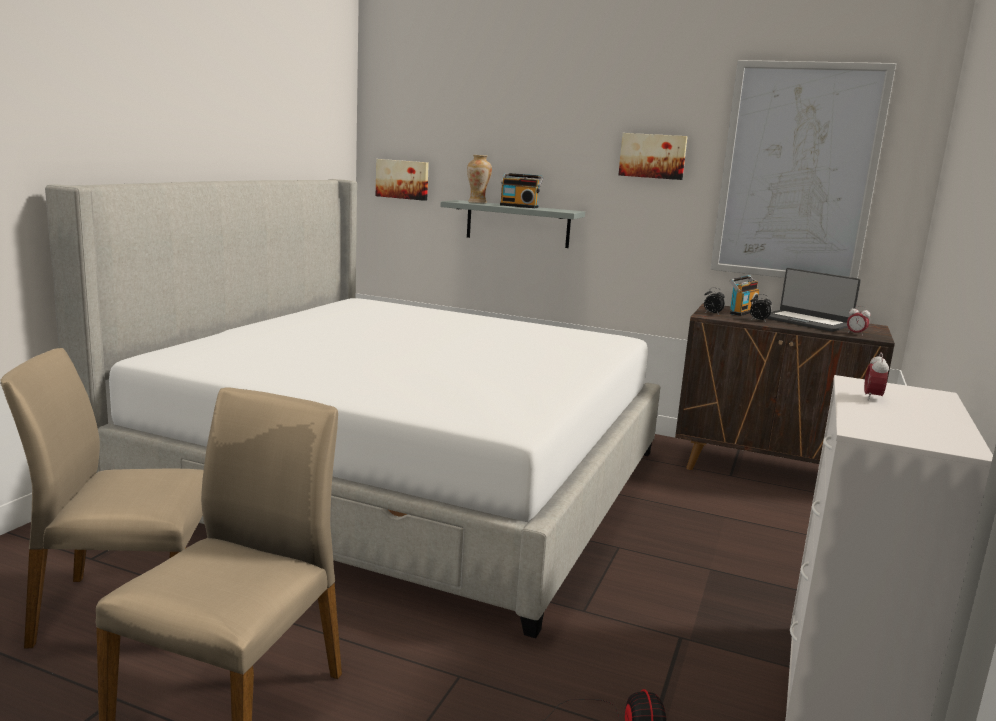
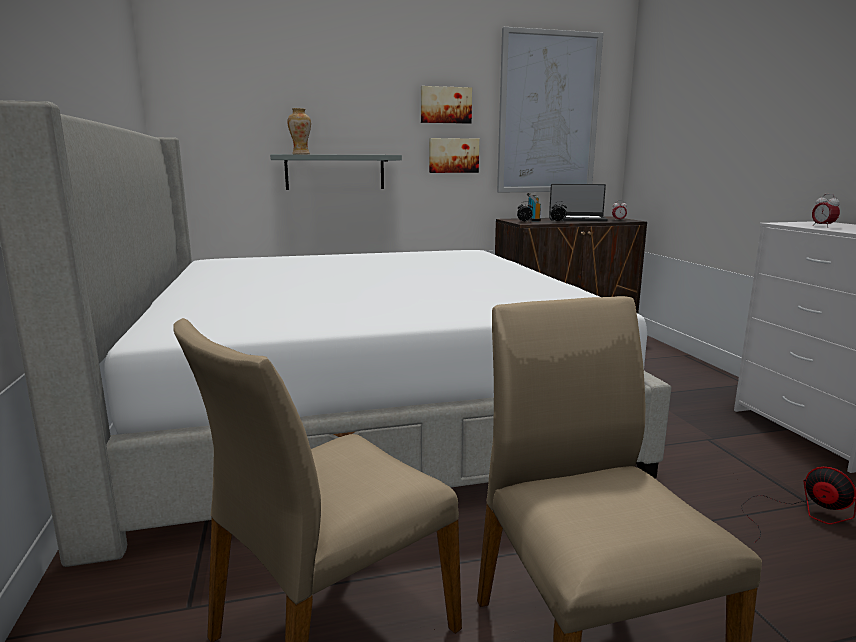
camera: 35 degrees left, 0 degrees up
picture [376,159,429,201] -> picture moved to [429,138,479,173]
radio [500,173,543,208] -> none

